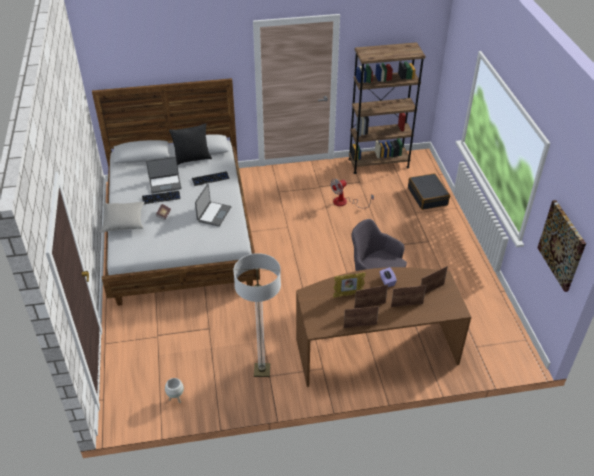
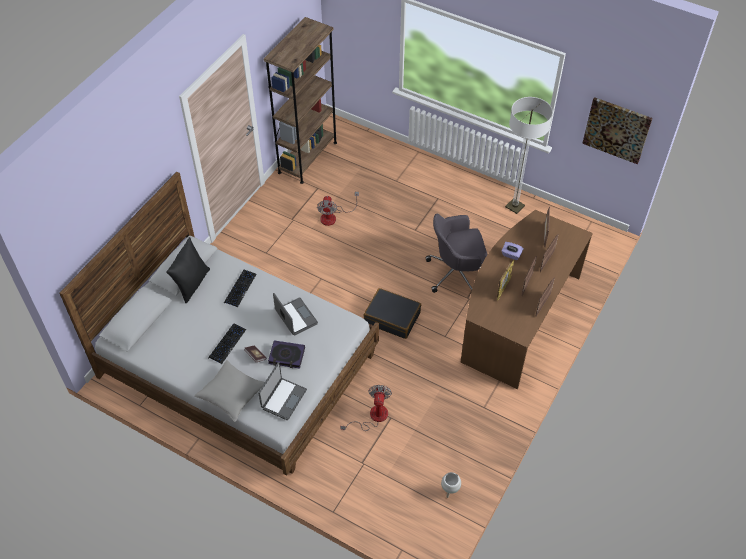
camera: 50 degrees left, 10 degrees up
laptop [146,157,182,193] -> laptop moved to [258,362,307,420]
floor lamp [233,253,281,377] -> floor lamp moved to [505,97,553,214]
black suitcase [408,173,450,210] -> black suitcase moved to [364,288,421,339]
none -> book [268,340,305,369]
none -> fan [340,385,392,431]

